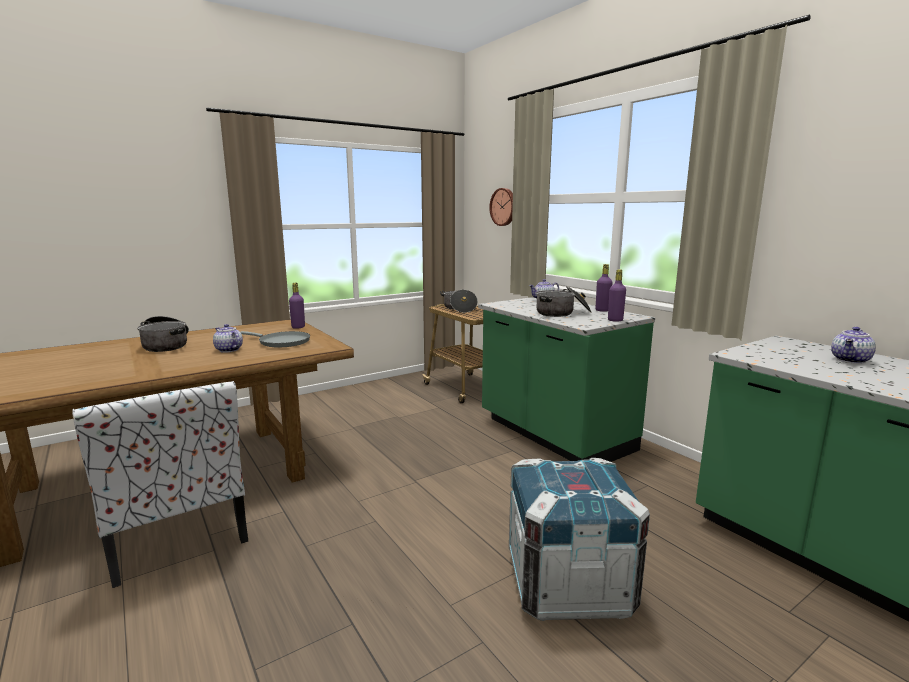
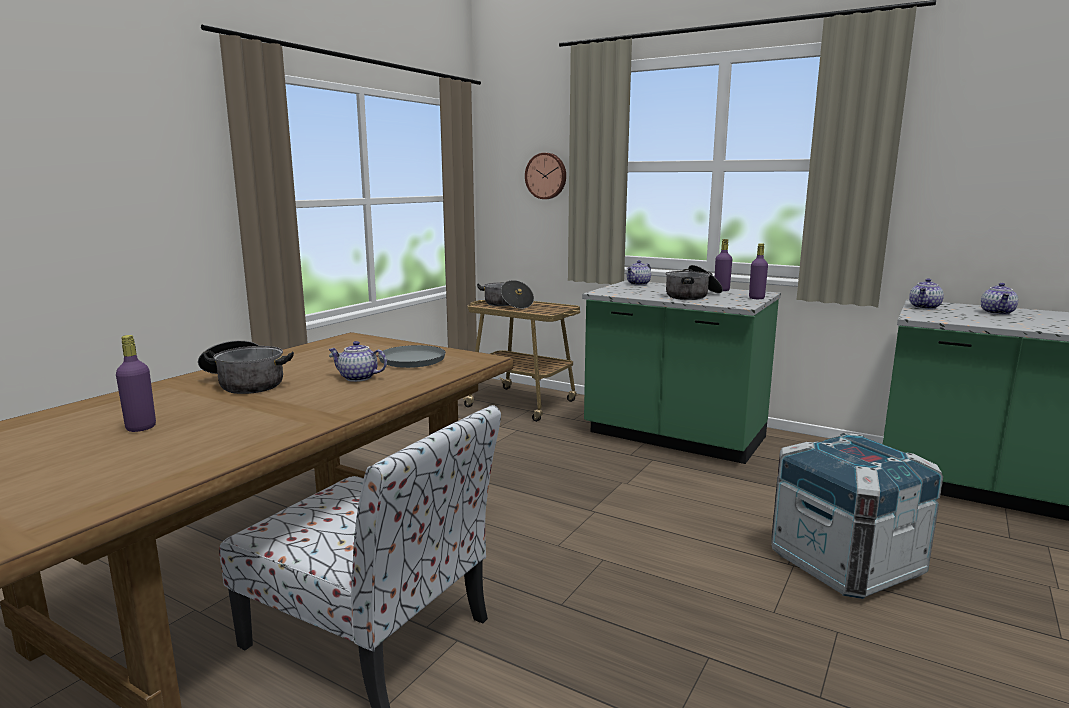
camera: 25 degrees left, 0 degrees up
purple bottle [289,283,305,329] -> purple bottle moved to [116,335,156,432]
none -> teapot [909,278,944,310]

